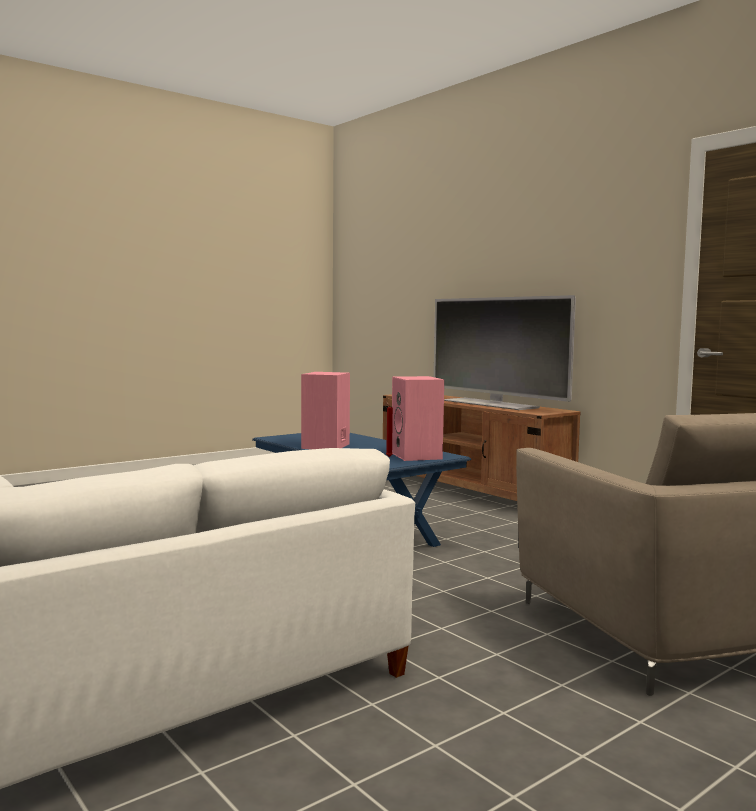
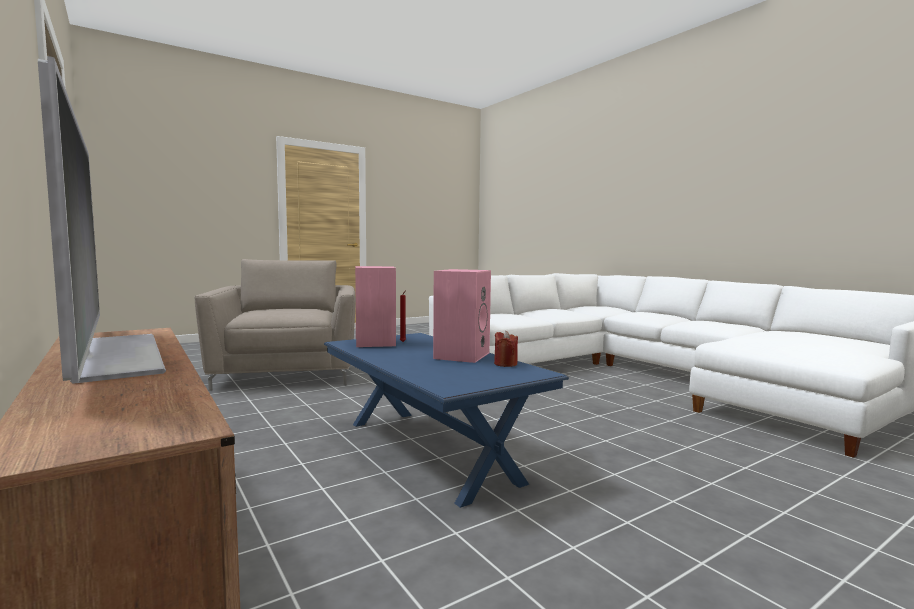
camera: 175 degrees left, 0 degrees up
none -> red candle [494,331,518,367]

